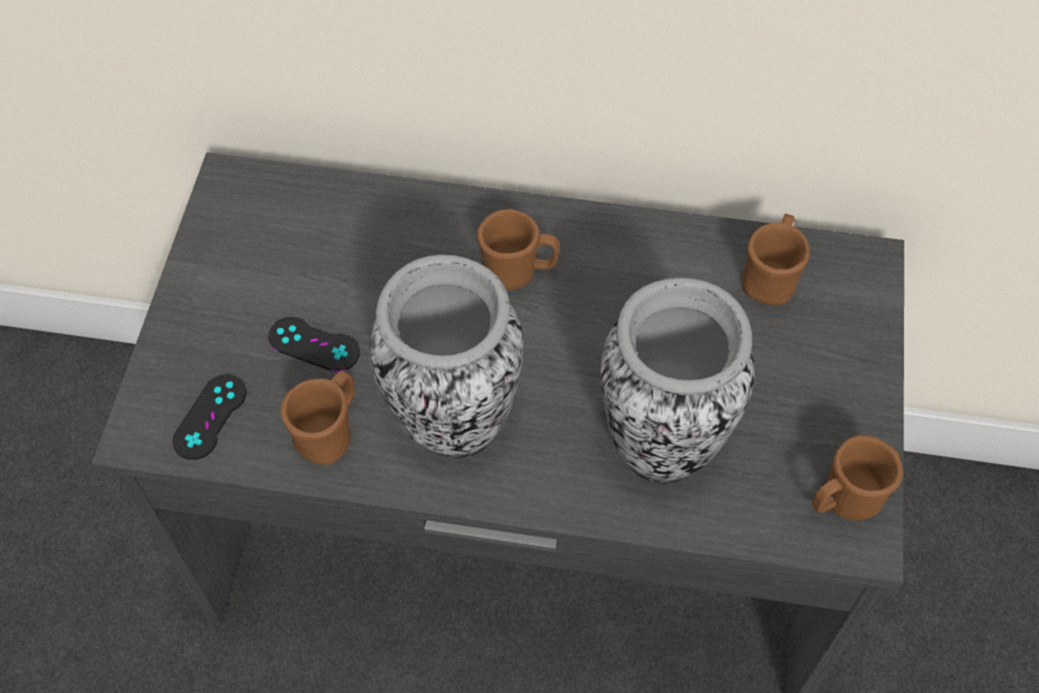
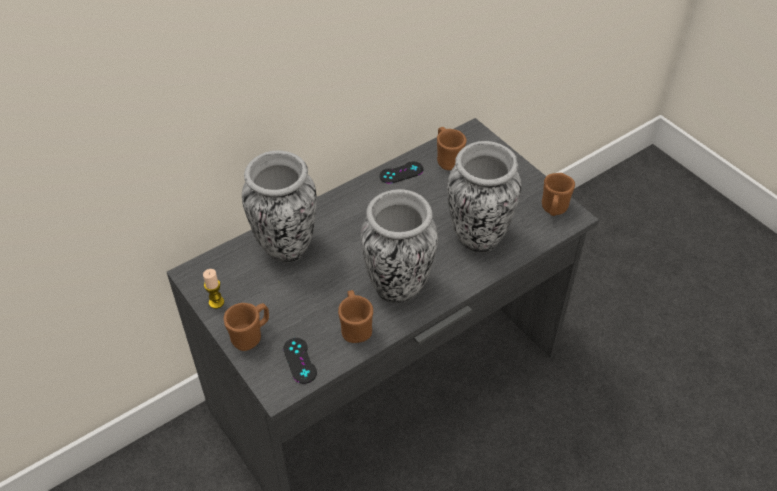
camera: 45 degrees left, 10 degrees down
black game controller [268,317,360,372] -> black game controller moved to [379,162,423,184]
brown mug [477,209,559,290] -> brown mug moved to [224,303,269,351]
none -> candle [203,269,224,309]
none -> vase [242,150,317,263]

